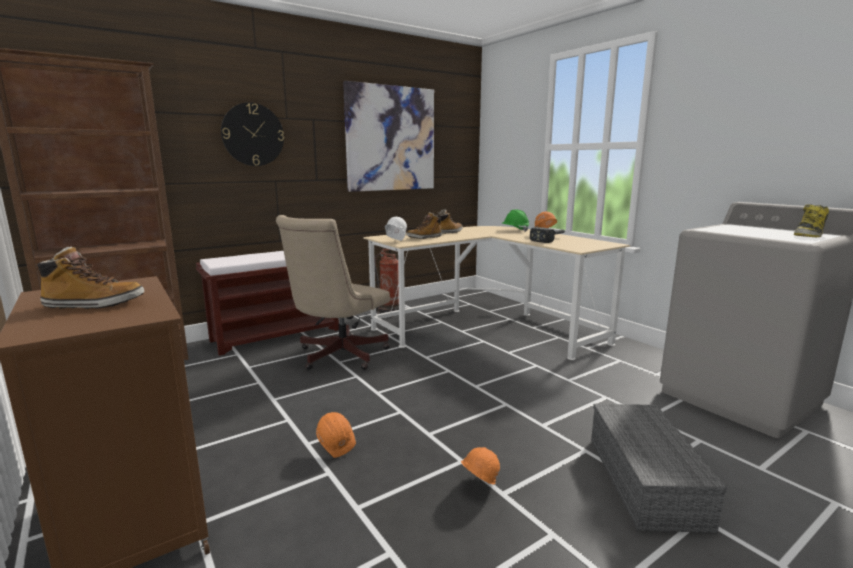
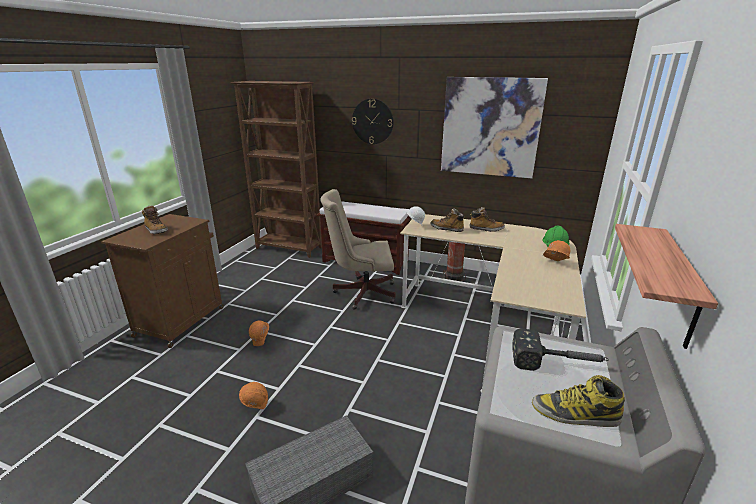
camera: 55 degrees right, 10 degrees up
hammer [530,227,565,243] -> hammer moved to [512,328,609,371]
none -> shelf [615,224,718,349]

